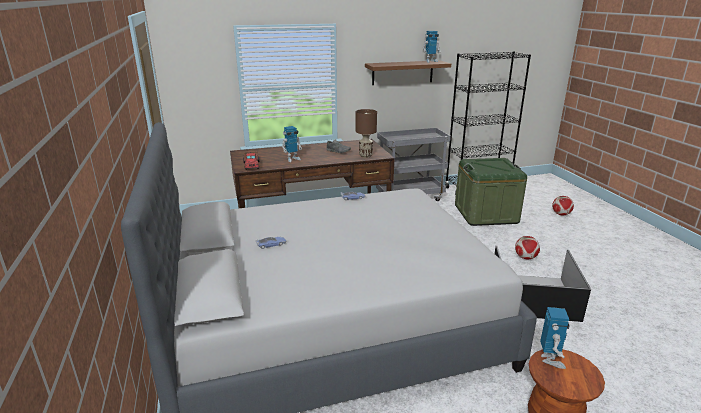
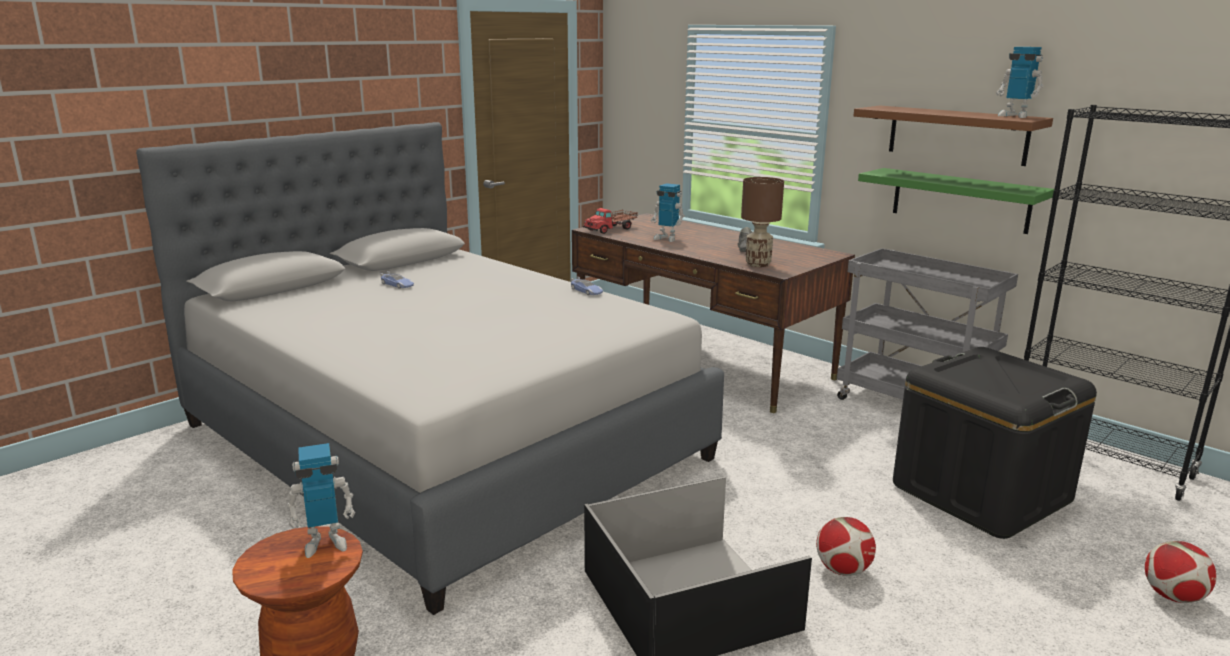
camera: 60 degrees right, 5 degrees down
green storage box [455,158,527,226] -> black storage box [893,347,1097,539]
none -> green shelf [858,168,1054,234]

